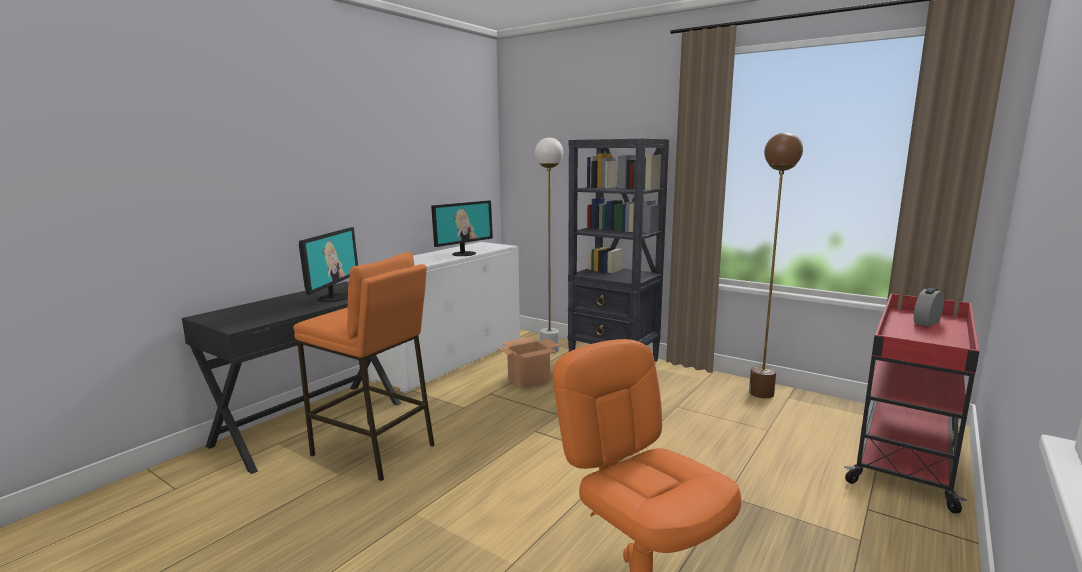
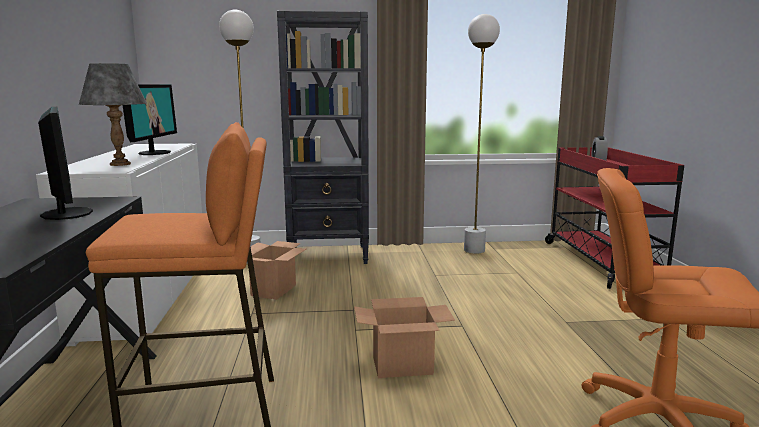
camera: 40 degrees left, 0 degrees up
brown floor lamp [749,132,803,399] -> white floor lamp [464,14,500,254]
none -> grey table lamp [79,63,147,166]
none -> cardboard box [354,297,455,378]

